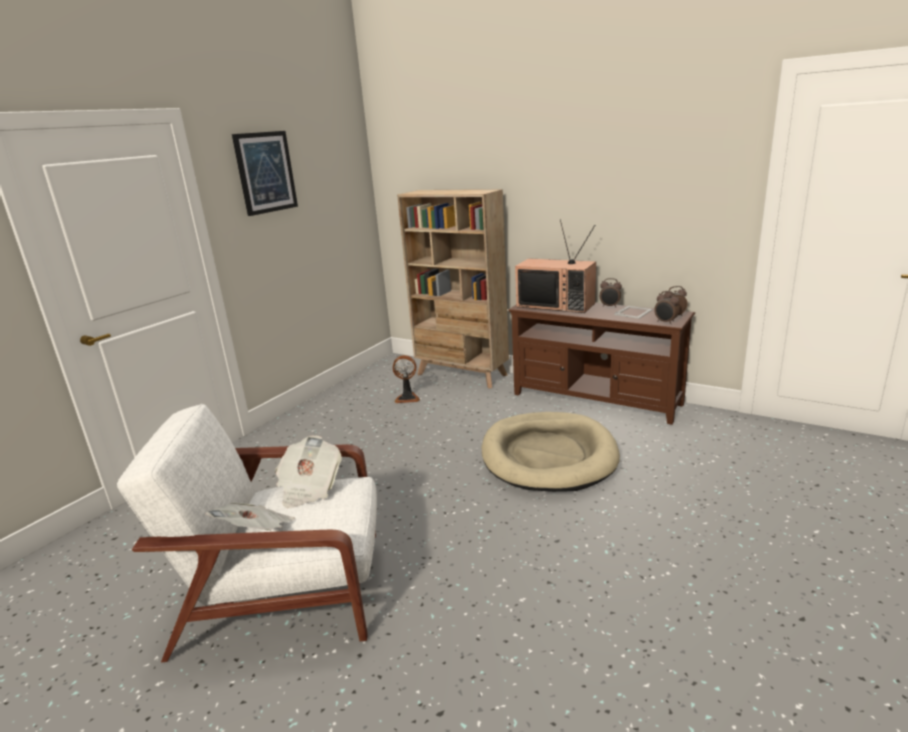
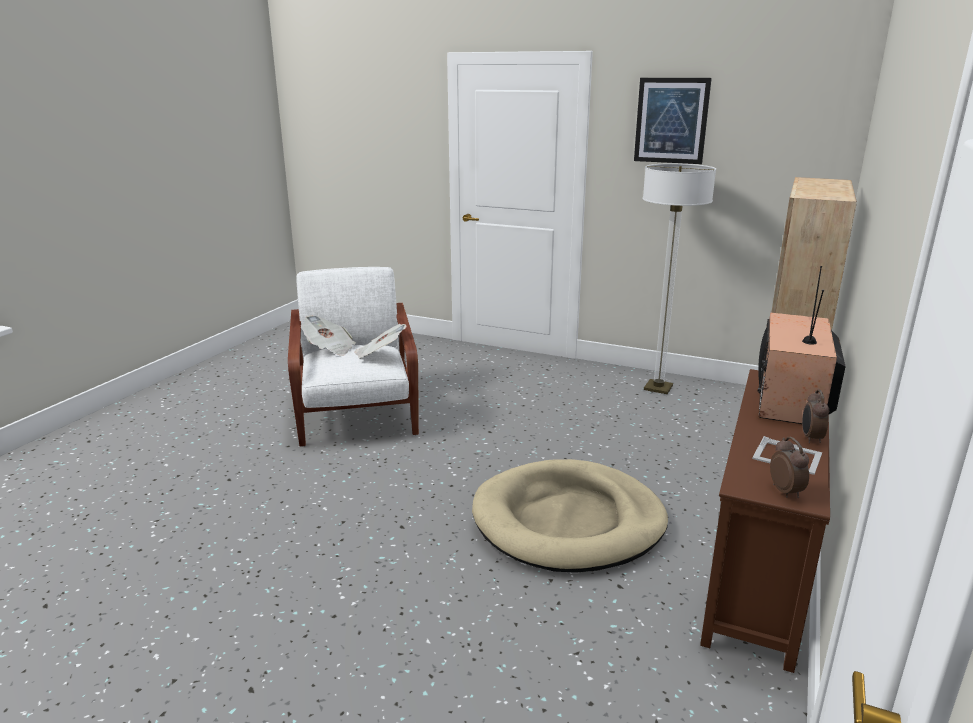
camera: 80 degrees right, 0 degrees up
fan [393,355,420,403] -> none
alarm clock [654,291,680,324] -> none
none -> floor lamp [643,163,716,394]

